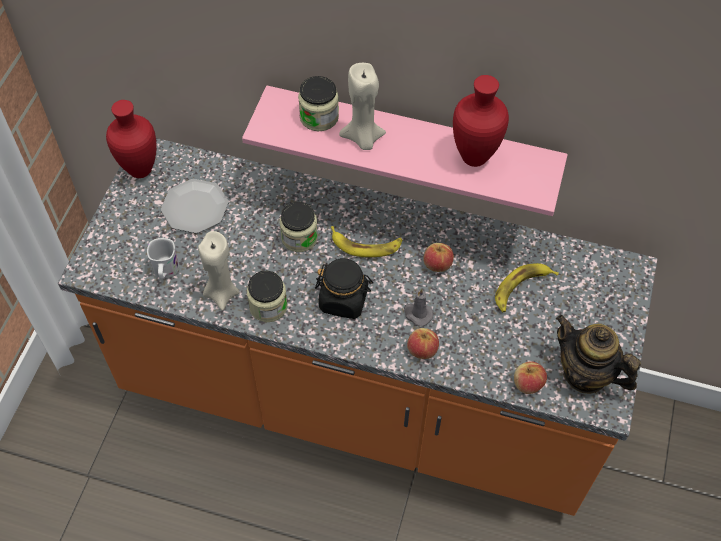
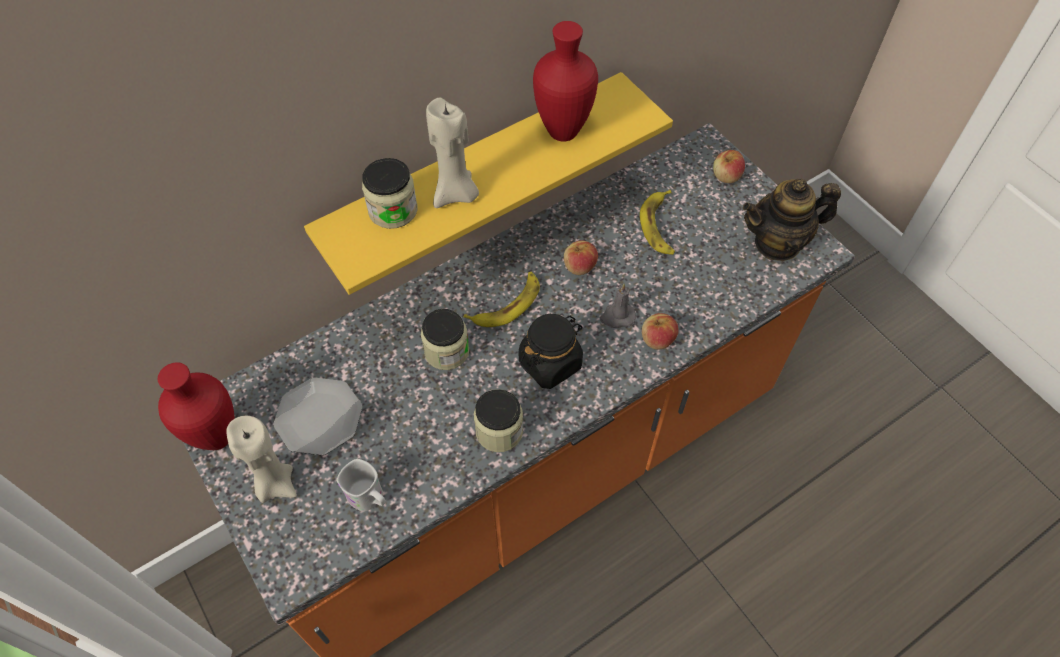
camera: 50 degrees left, 0 degrees up
beige candle [198,231,239,310] -> beige candle moved to [227,416,297,503]
pink shelf [242,85,568,216] -> yellow shelf [304,72,673,295]
apple [514,361,547,394] -> apple moved to [713,150,745,183]

